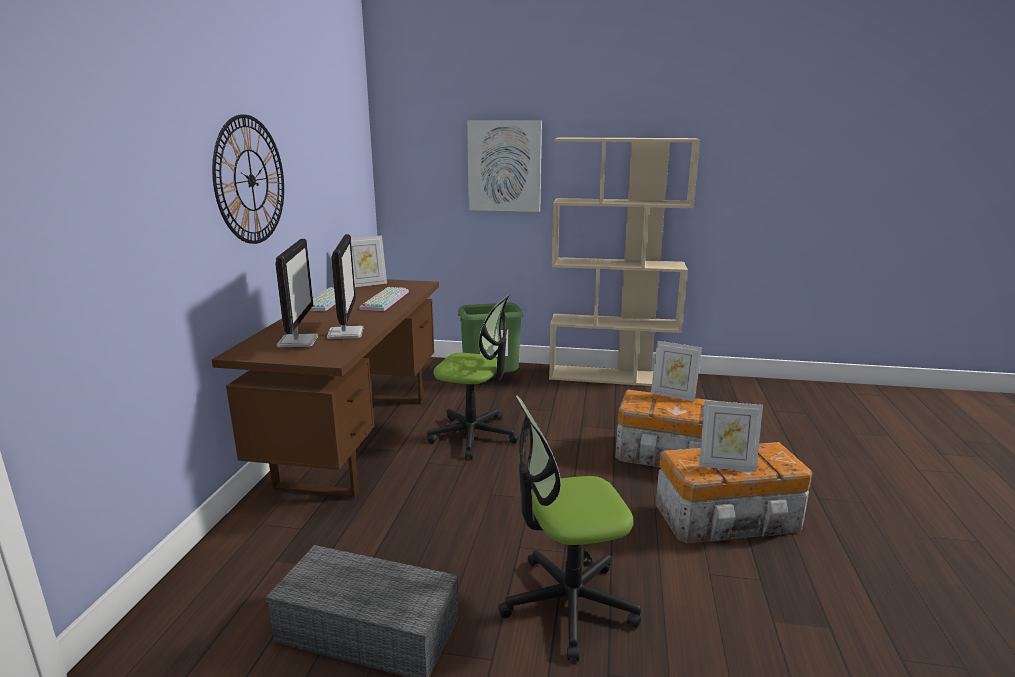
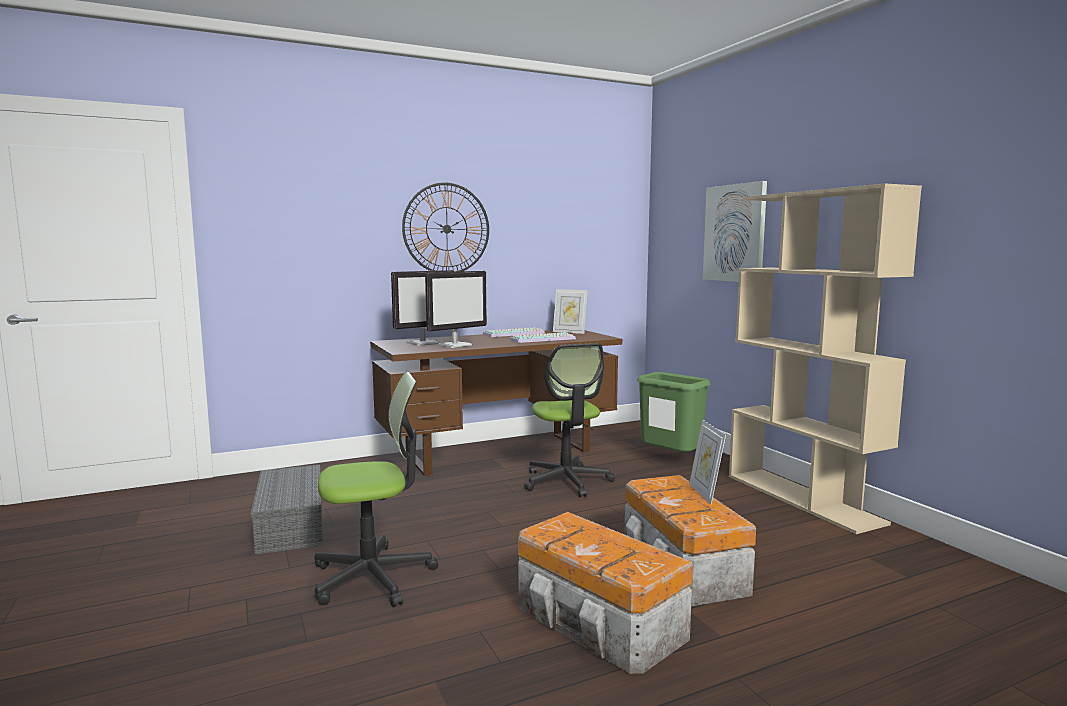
camera: 55 degrees right, 10 degrees down
office chair [498,396,641,661] -> office chair turned 120 degrees clockwise [315,372,438,607]
picture frame [699,400,763,472] -> none

